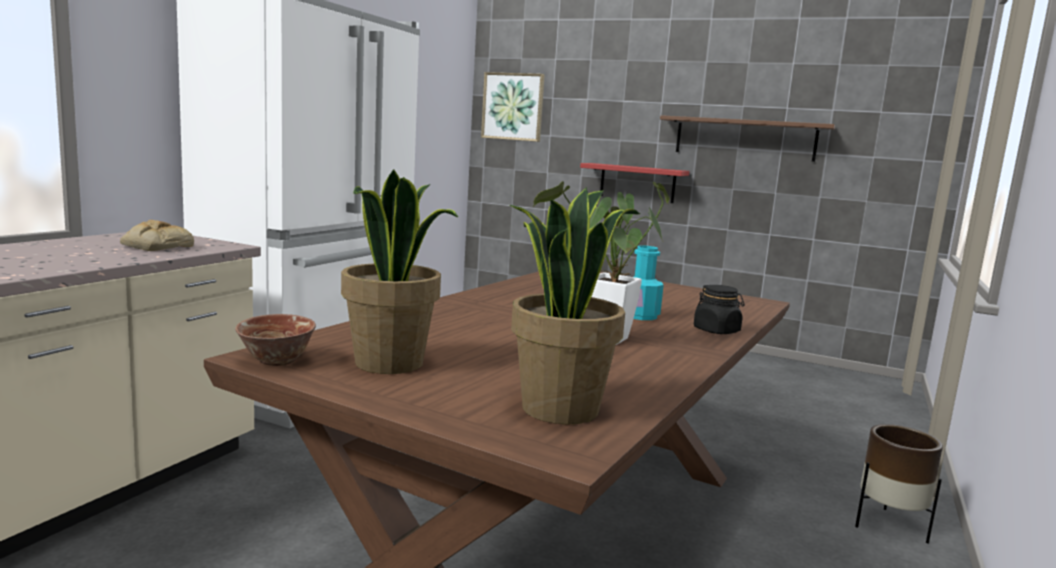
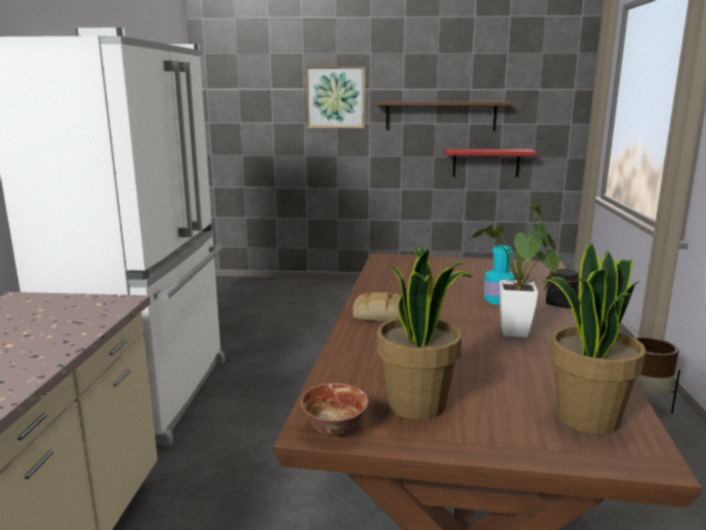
camera: 20 degrees left, 5 degrees up
bread [120,220,194,251] -> bread moved to [353,292,401,321]
picture [481,72,545,142] -> picture moved to [305,66,365,128]
red shelf [580,163,690,203] -> red shelf moved to [443,149,537,177]

